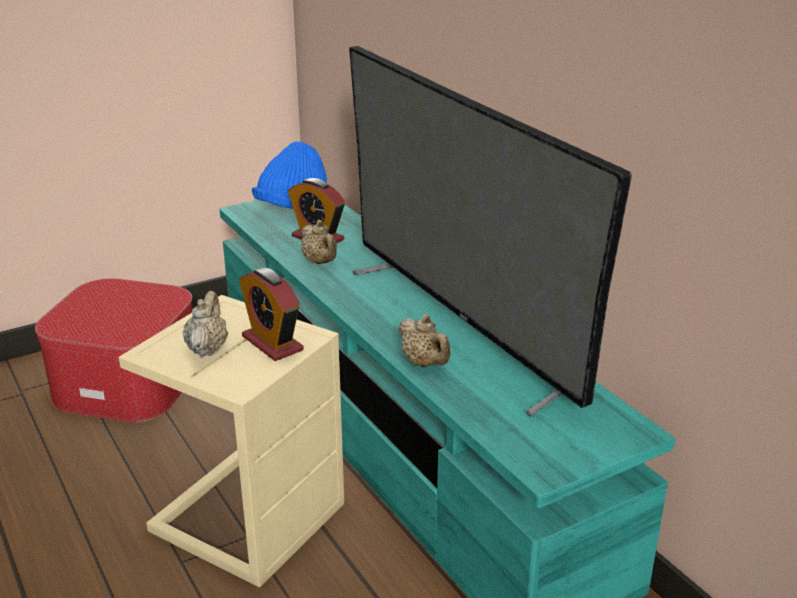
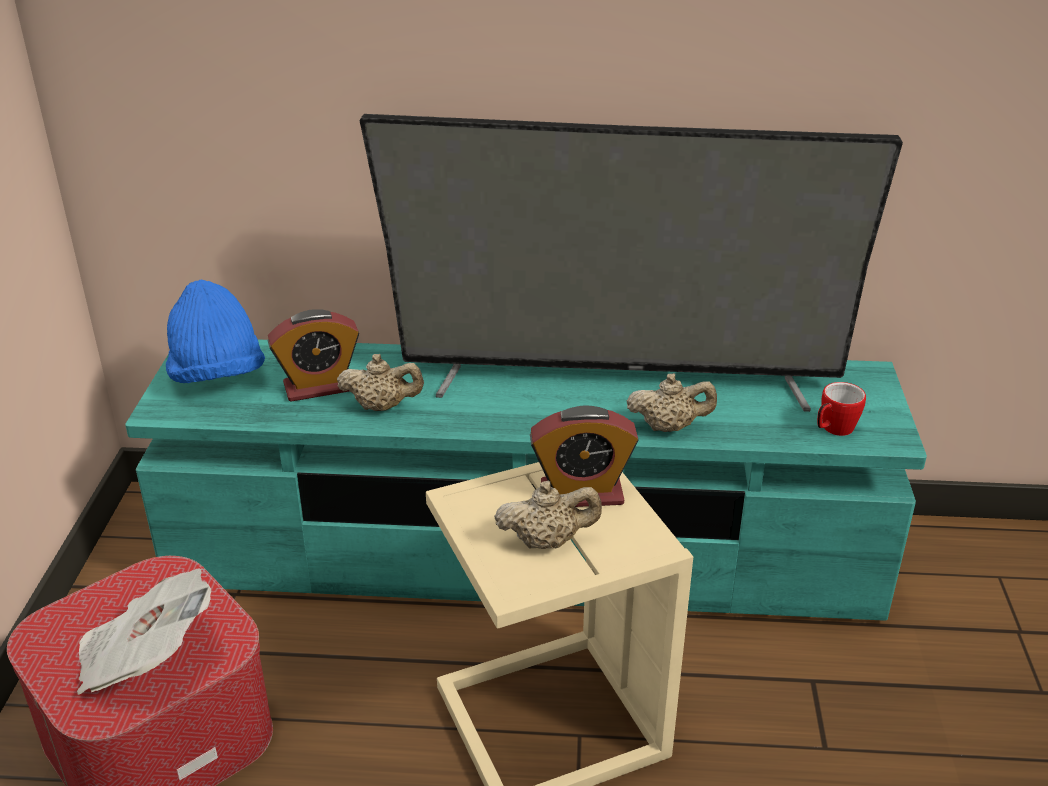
camera: 55 degrees left, 5 degrees up
beige teapot [183,291,228,356] -> beige teapot turned 135 degrees clockwise [494,481,602,549]
none -> newspaper [77,568,211,695]
none -> mug [817,382,866,436]

